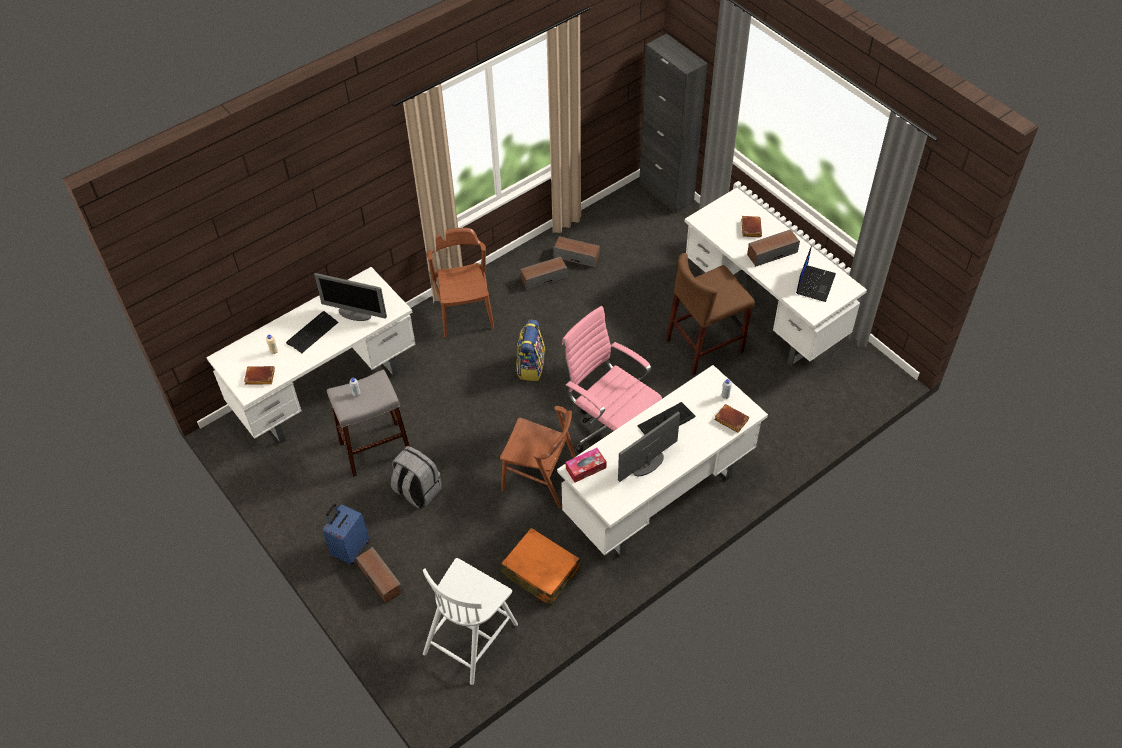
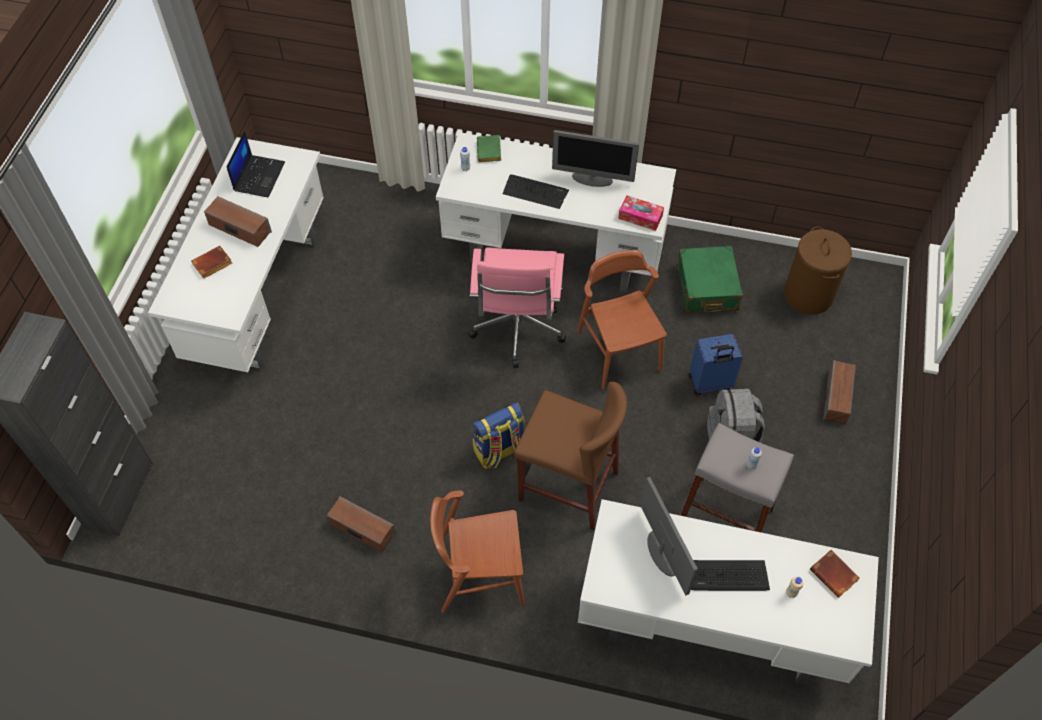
camera: 130 degrees left, 5 degrees up
blue suitcase [323,504,369,565] -> blue suitcase moved to [689,334,743,395]
white chair [423,558,518,685] -> brown laundry basket [784,226,852,314]
brown chair [427,228,494,338] -> brown chair turned 45 degrees clockwise [430,491,524,613]
orange suitcase [501,528,580,606] -> green suitcase [677,246,743,314]
speaker [553,236,600,267] -> none
brown stool [666,253,755,375] -> brown stool moved to [514,382,627,530]
brown book [714,404,749,433] -> green book [477,135,501,162]
laptop [796,246,836,302] -> laptop turned 120 degrees clockwise [226,131,285,198]

